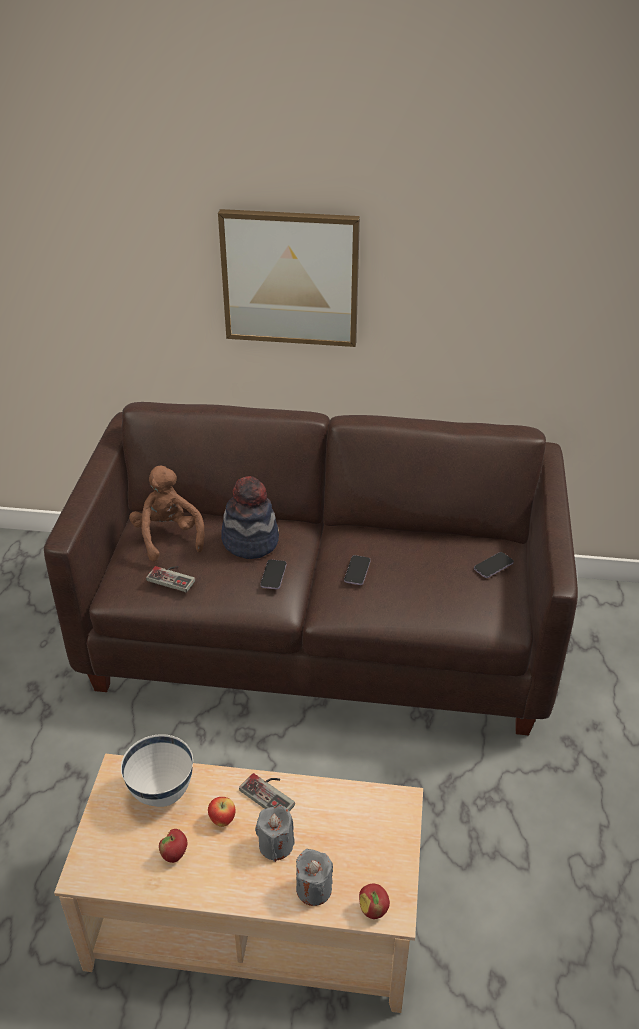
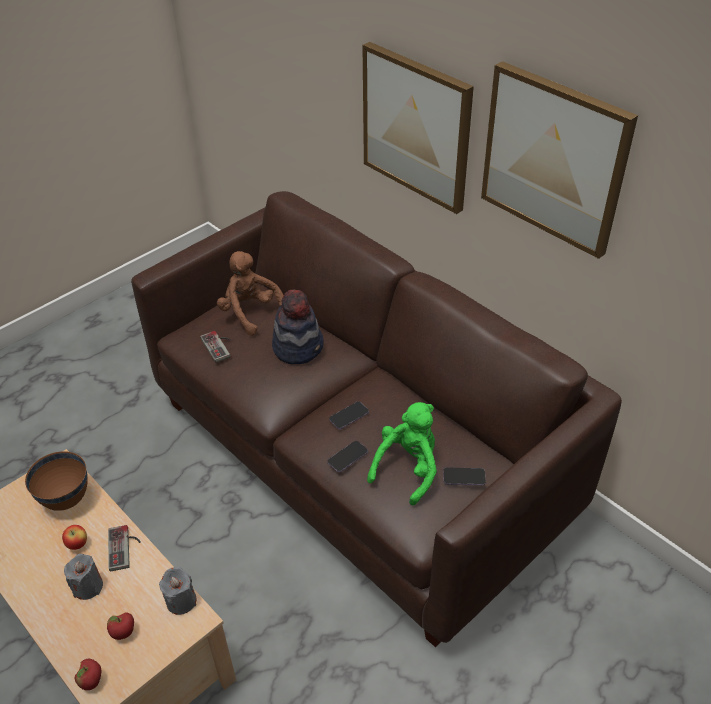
camera: 40 degrees right, 5 degrees up
white bowl [121,734,193,807] -> brown bowl [25,451,88,511]
brown plush toy [129,466,205,561] -> brown plush toy turned 60 degrees counterclockwise [217,251,284,336]
apple [159,829,187,863] -> apple moved to [107,613,134,640]
phone [260,559,287,589] -> phone moved to [327,441,368,473]
grey candle [296,849,333,906] -> grey candle moved to [159,567,197,615]
none -> green plush toy [367,402,437,506]
none -> picture [481,61,638,259]

